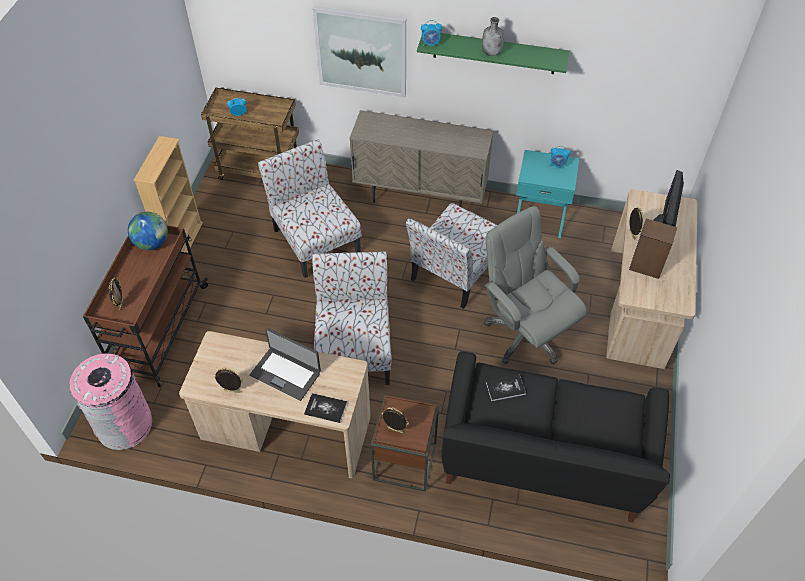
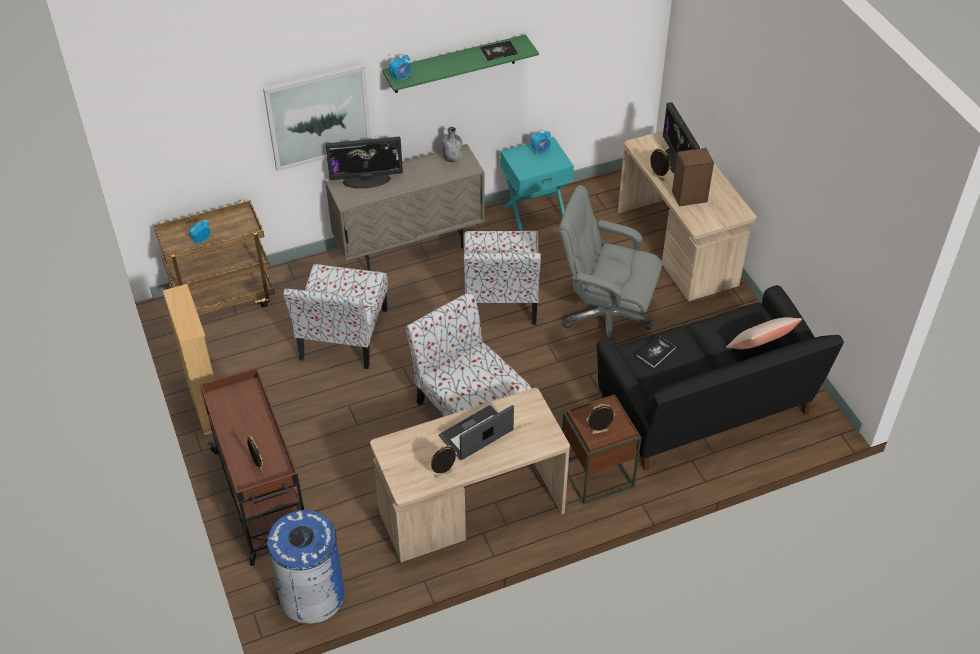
camera: 35 degrees left, 5 degrees down
pink trash can [69,353,152,450] -> blue trash can [267,510,344,624]
globe [128,212,168,250] -> none
laptop [250,328,321,401] -> laptop turned 150 degrees clockwise [439,405,514,460]
chair [258,139,361,278] -> chair turned 105 degrees counterclockwise [283,264,388,369]
book [304,393,347,423] -> book moved to [479,40,518,61]
grey bottle [482,17,504,56] -> grey bottle moved to [442,127,462,162]
none -> monitor [326,137,403,189]
none -> beige pillow [726,317,802,350]

